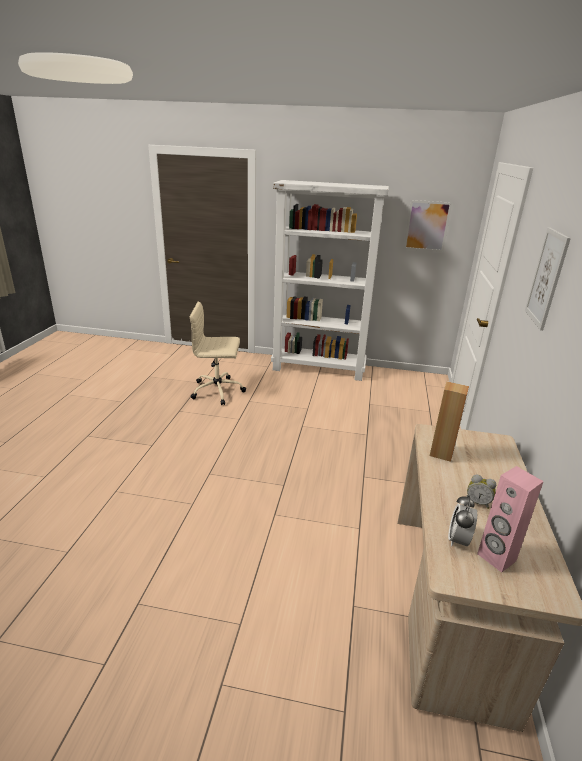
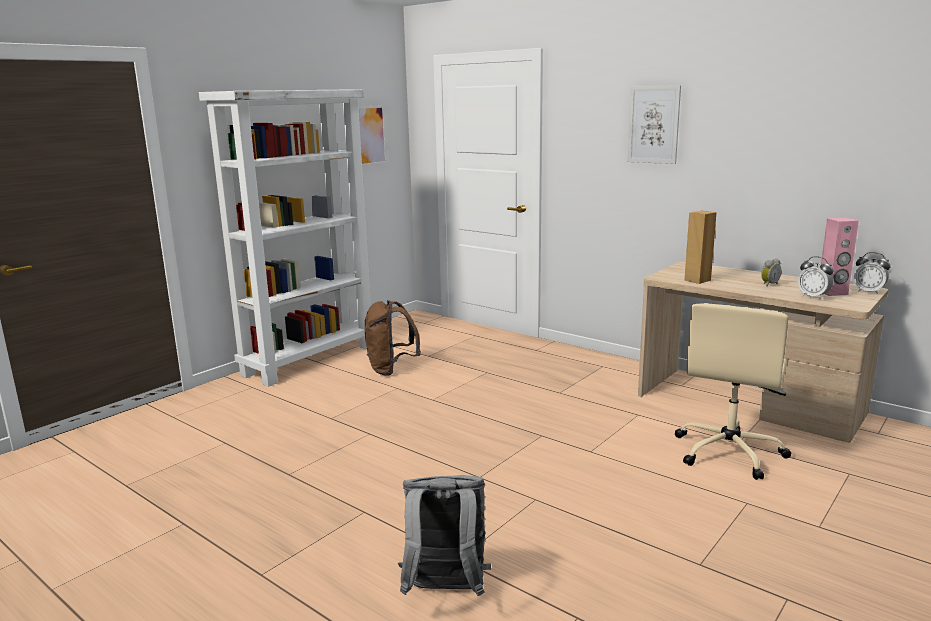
camera: 60 degrees left, 10 degrees down
beige office chair [190,302,246,405] -> beige office chair moved to [675,303,791,480]
none -> brown backpack [365,300,421,376]
none -> grey backpack [398,475,491,596]
none -> alarm clock [854,252,890,294]

